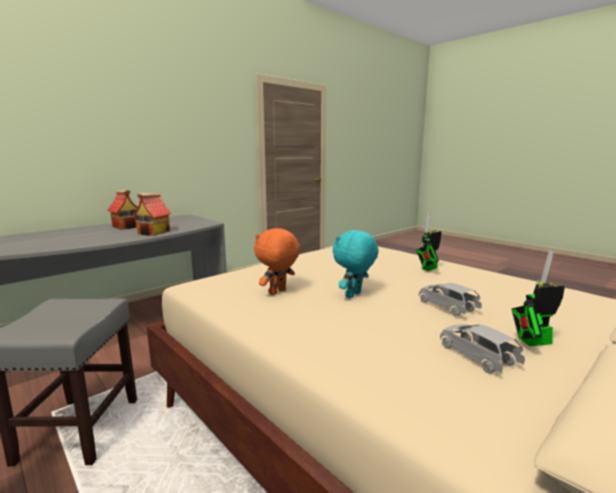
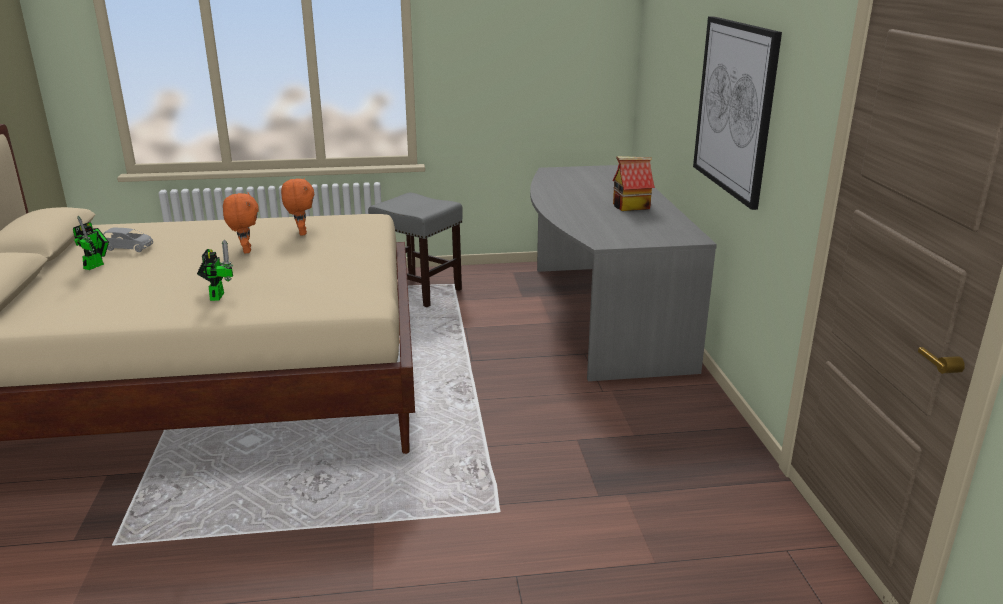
camera: 125 degrees right, 10 degrees up
toy house [133,193,171,236] -> none
turquoise plush toy [333,230,379,298] -> orange plush toy [223,193,259,253]
grey toy car [419,283,482,316] -> none
none -> picture [693,16,782,210]

